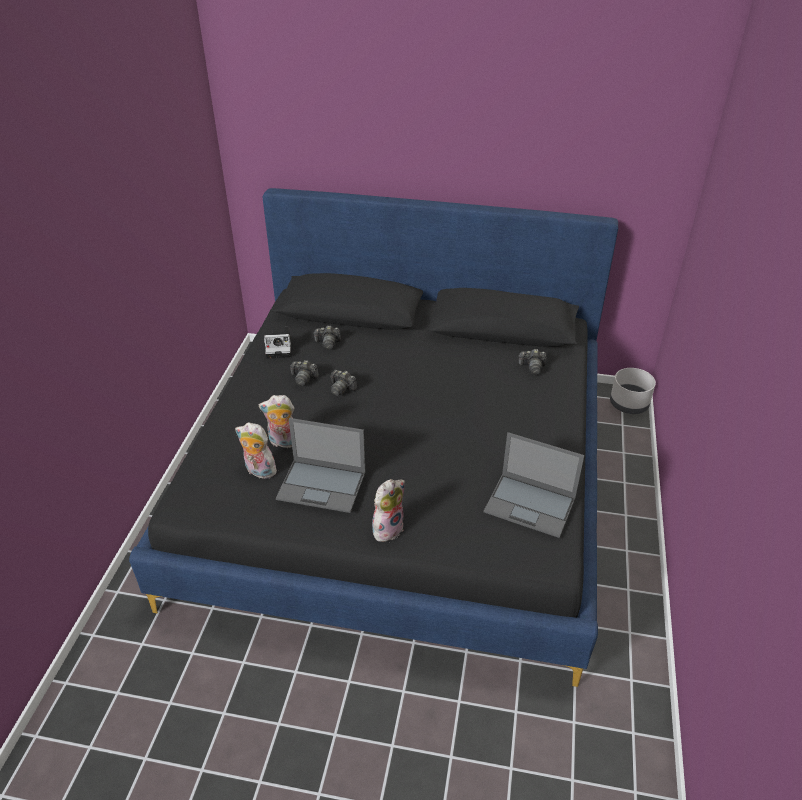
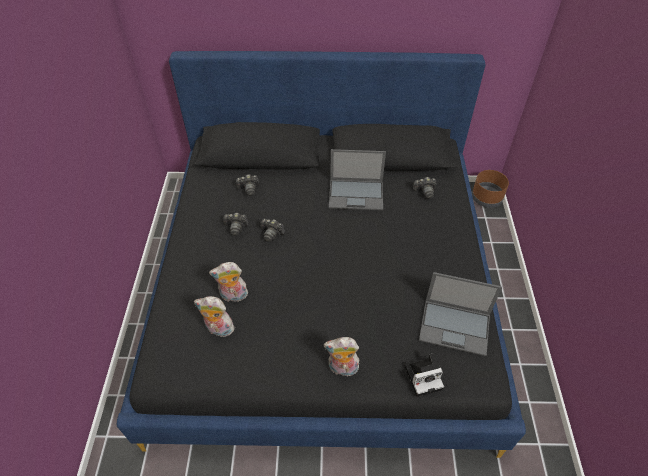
camera: 10 degrees left, 10 degrees up
camera [264,326,292,359] -> camera moved to [404,353,444,397]
laptop [276,418,366,513] -> laptop moved to [329,149,386,210]
plush toy [372,479,405,542] -> plush toy turned 120 degrees counterclockwise [323,337,359,376]
grey planter [610,368,656,414] -> brown planter [472,170,509,208]

